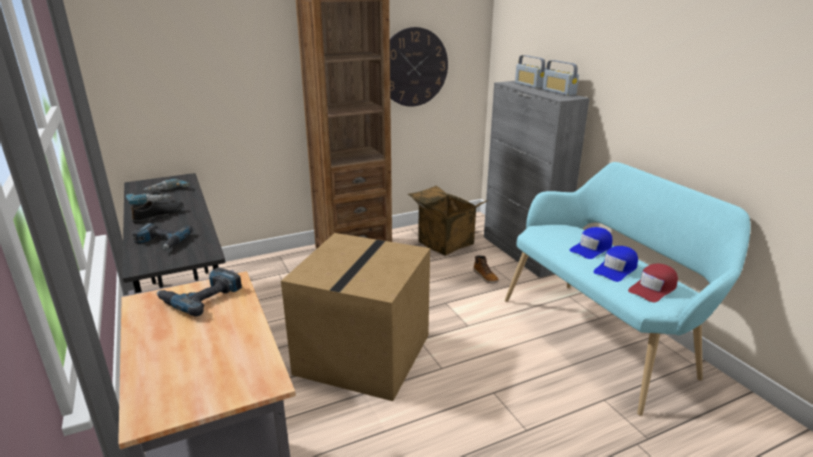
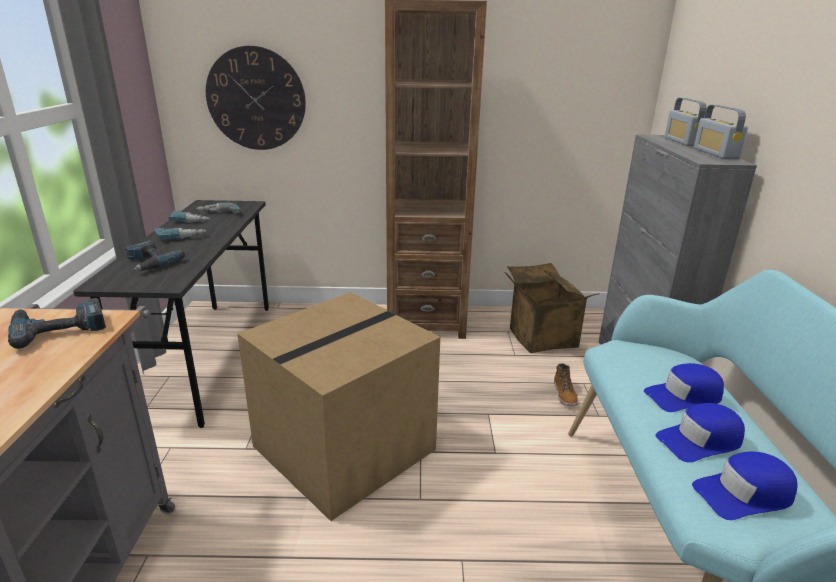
camera: 25 degrees right, 0 degrees up
black shoe [131,201,184,223] -> power drill [154,228,207,240]
wall clock [390,27,448,107] -> wall clock moved to [206,46,306,150]
red cap [628,264,678,302] -> blue cap [692,452,798,520]

